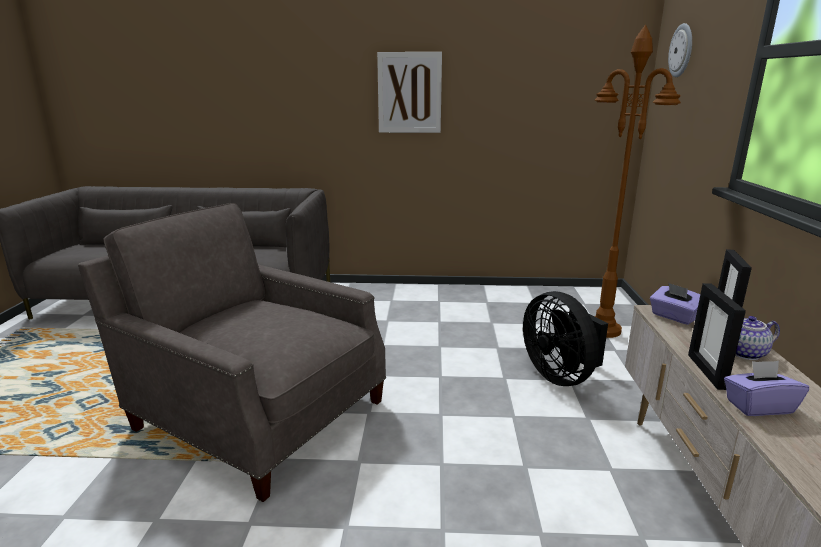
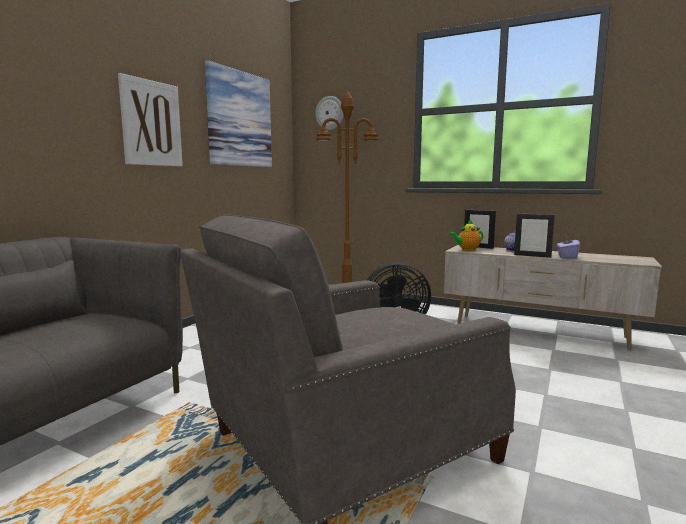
camera: 65 degrees left, 10 degrees down
purple tissue box [650,283,700,325] -> teapot [449,220,483,251]
none -> picture [205,60,272,167]

